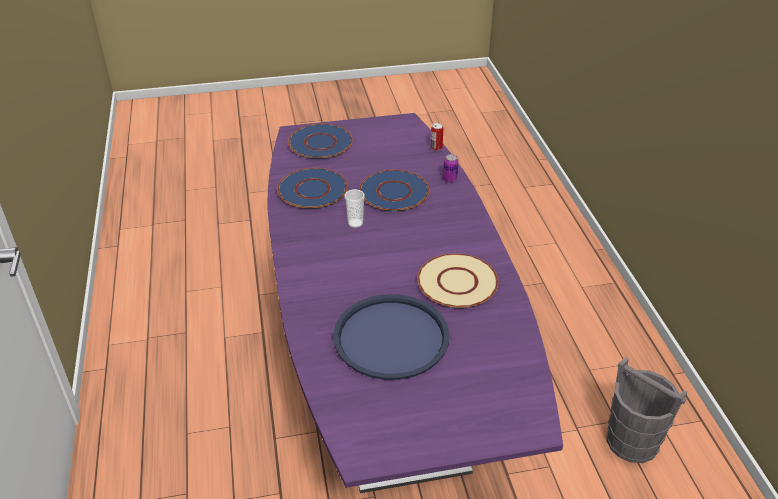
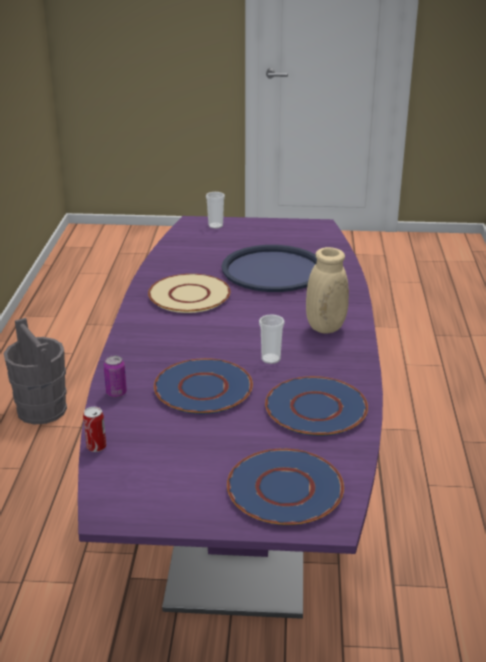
camera: 165 degrees left, 10 degrees down
none -> cup [206,192,225,229]
none -> beige vase [306,247,349,334]

